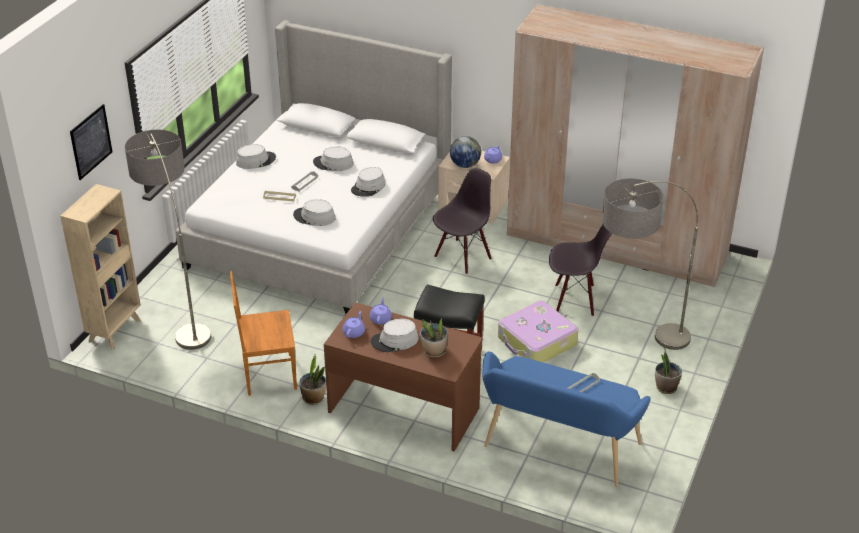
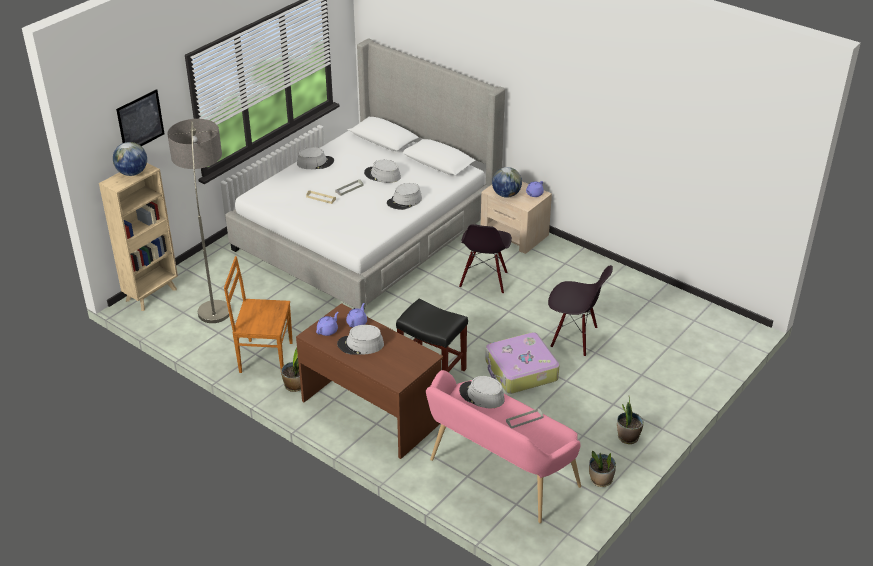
camera: 15 degrees right, 0 degrees up
grey hat [293,199,335,226] -> grey hat moved to [459,376,505,408]
potted plant [420,318,448,358] -> potted plant moved to [589,451,616,487]
black chair [433,168,492,274] -> black chair turned 135 degrees clockwise [459,224,512,294]
blue bench [482,352,651,487] -> pink bench [426,370,581,523]
beige wardrobe [507,4,764,287] -> none
floor lamp [602,178,698,350] -> none
none -> globe [113,142,147,176]

